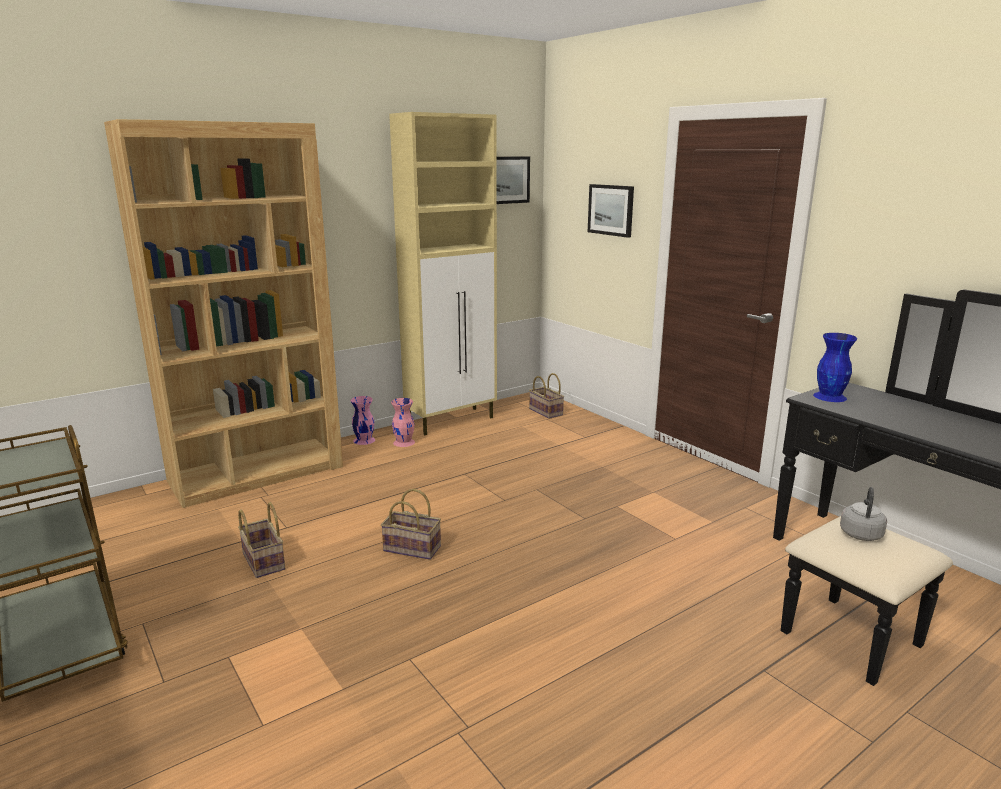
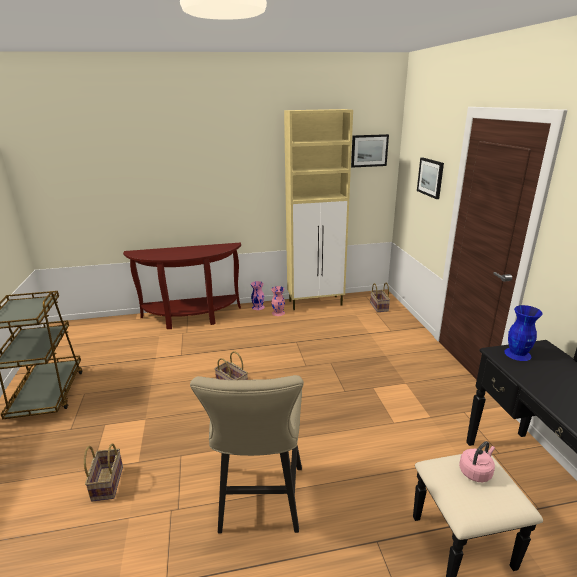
camera: 25 degrees right, 5 degrees up
brown bookcase [104,119,343,508] -> brown console table [123,243,241,329]
basket [238,502,285,578] -> basket moved to [84,443,123,502]
grey kettle [840,487,887,541] -> pink kettle [459,441,495,482]
none -> beige stool [190,375,304,533]

